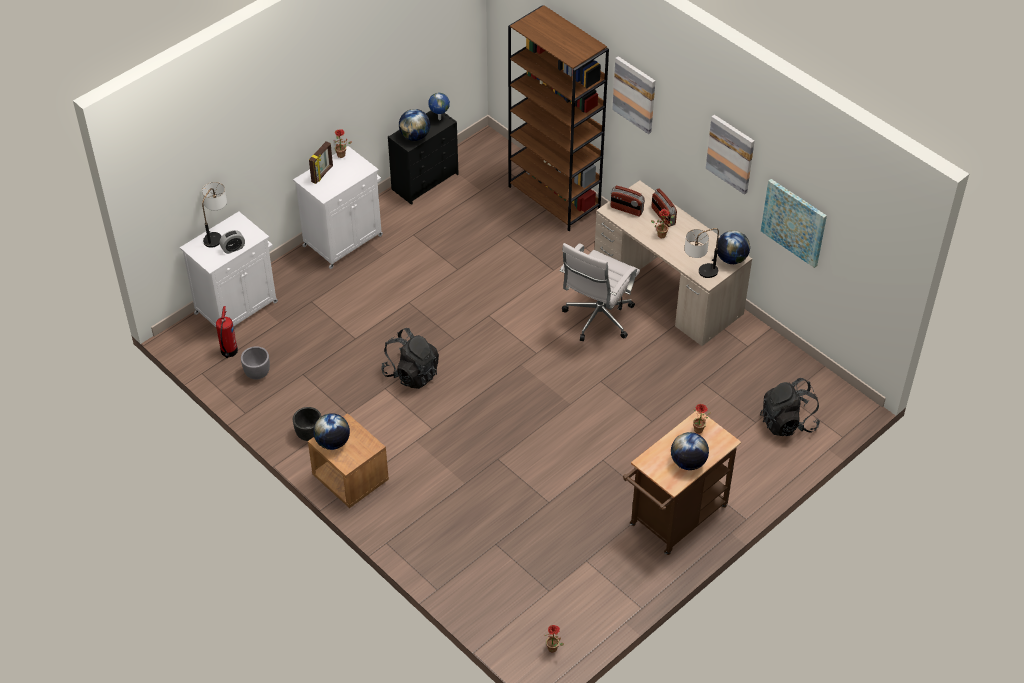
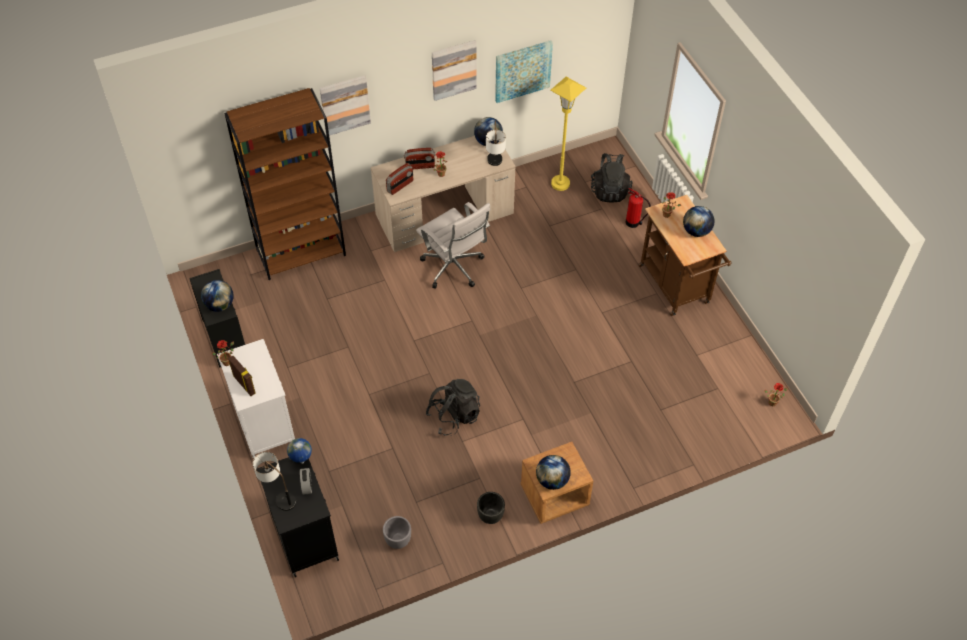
camera: 70 degrees left, 5 degrees up
white cabinet [180,211,278,327] -> black cabinet [256,457,339,577]
fire extinguisher [216,306,238,358] -> fire extinguisher moved to [626,188,651,228]
globe [428,93,450,120] -> globe moved to [287,438,312,464]
none -> yellow floor lamp [550,77,586,191]

